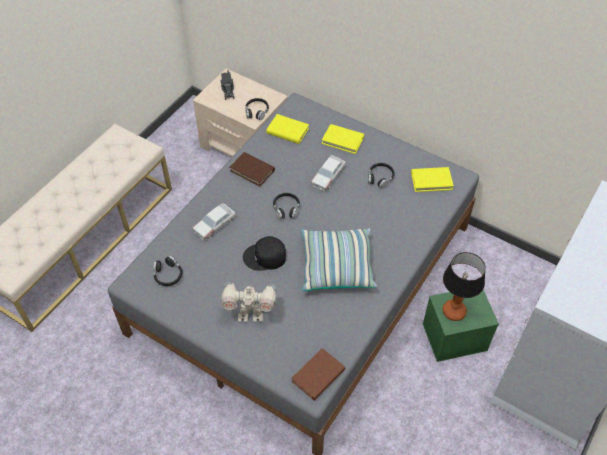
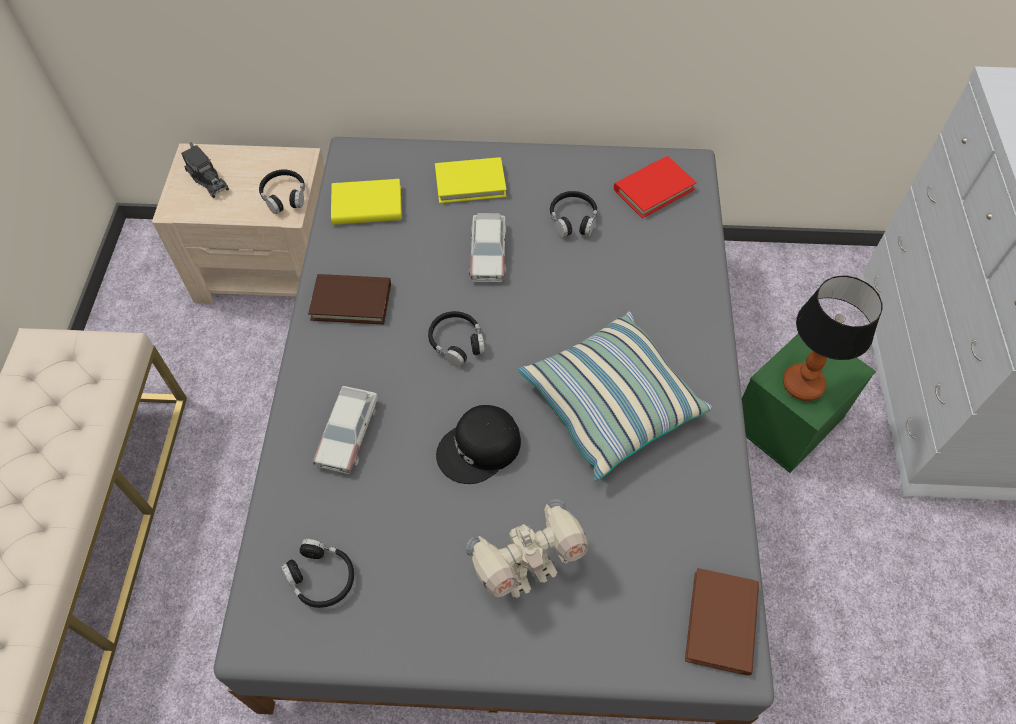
camera: 30 degrees left, 5 degrees up
yellow book [411,167,454,192] -> red book [614,156,697,218]

